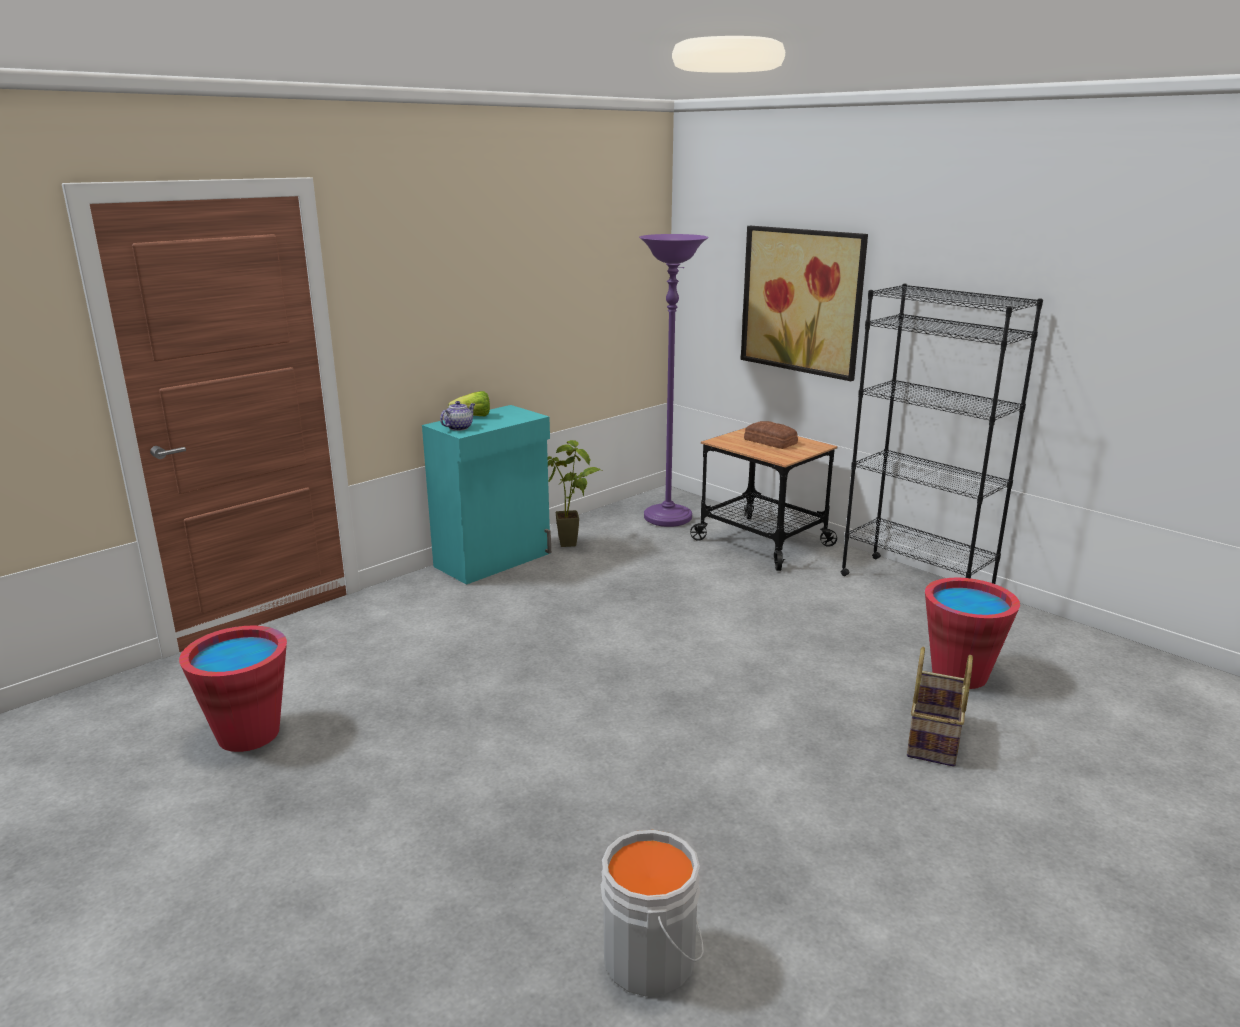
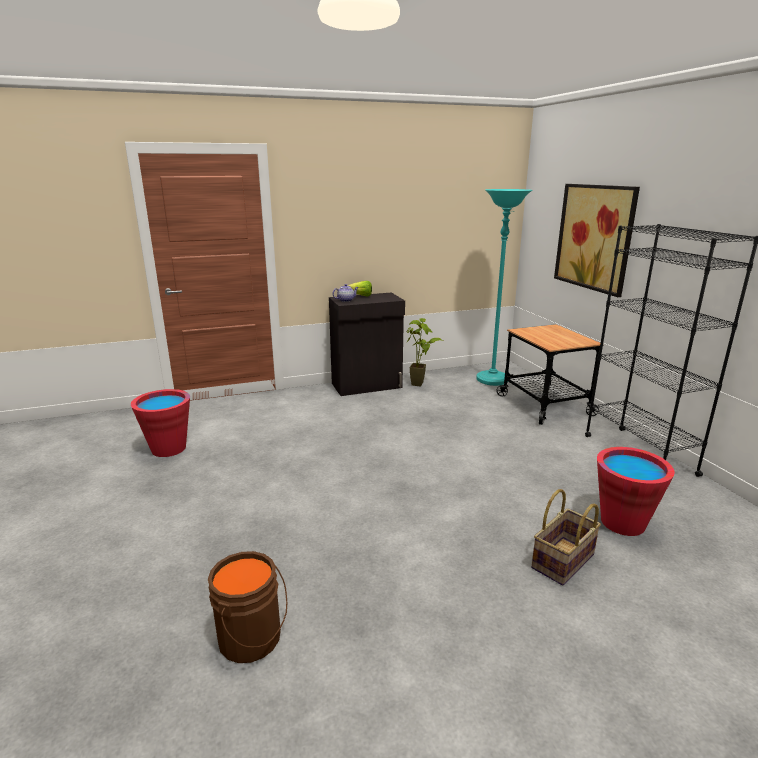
camera: 25 degrees right, 0 degrees up
turquoise cabinet [422,405,551,585] -> black cabinet [329,292,405,396]
grey bucket [601,830,704,997] -> brown bucket [208,551,287,663]
purple floor lamp [639,234,709,527] -> turquoise floor lamp [476,189,533,386]
bread [744,421,798,449] -> none

